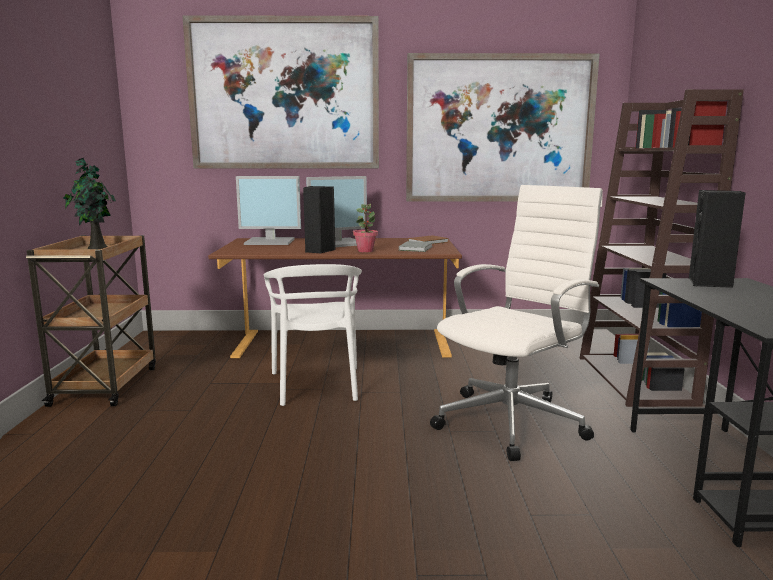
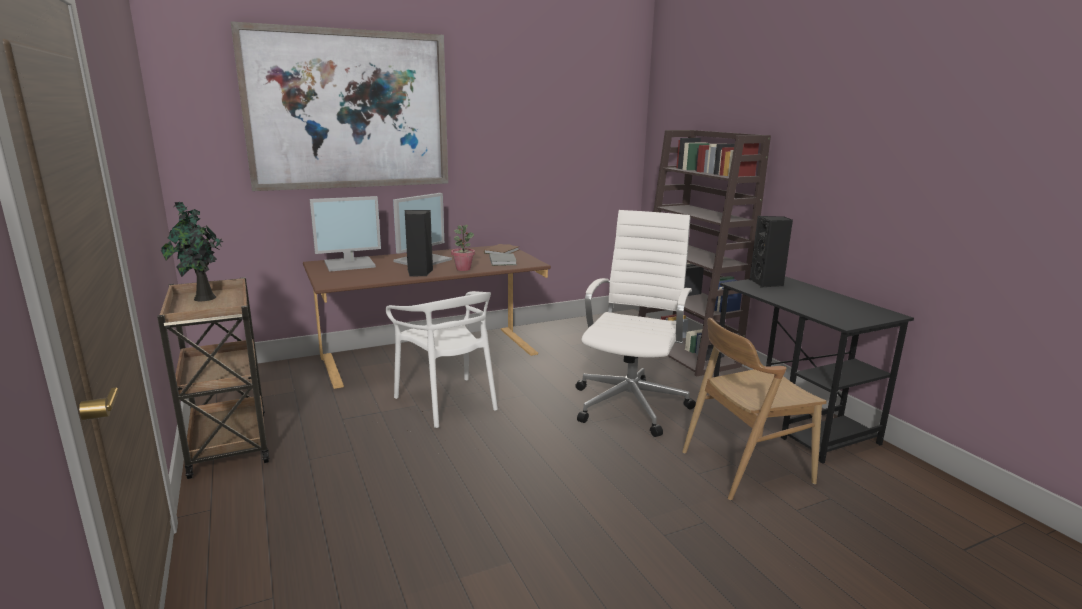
camera: 25 degrees left, 5 degrees up
picture [406,53,600,202] -> none
none -> brown chair [682,318,826,500]

